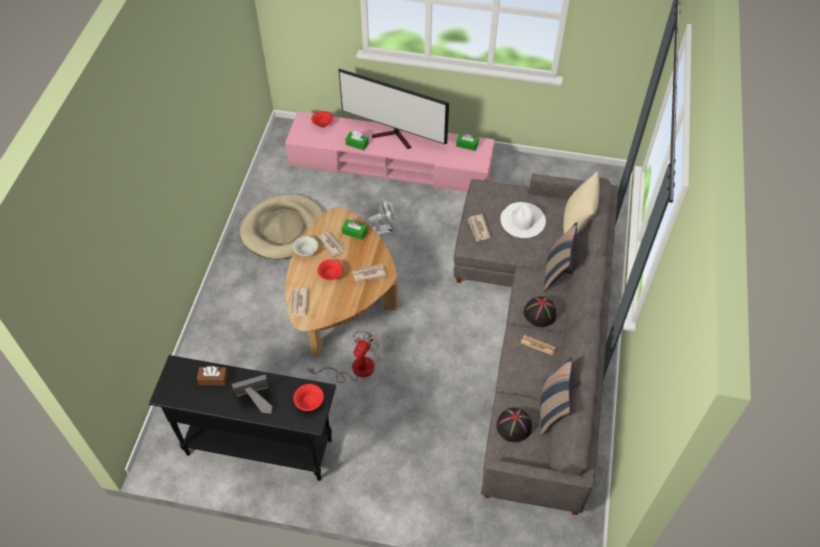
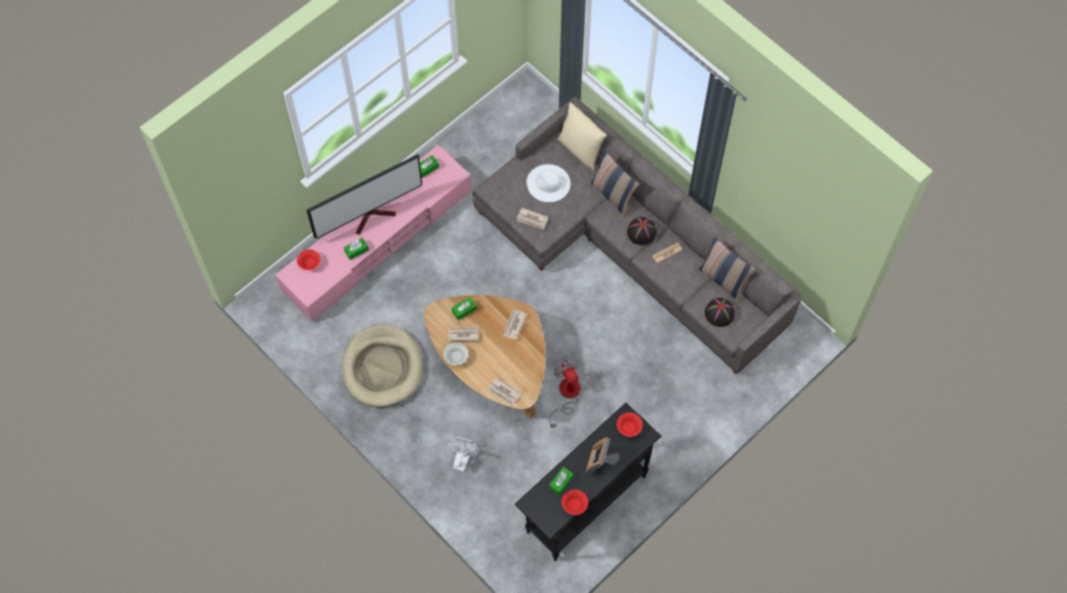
camera: 55 degrees left, 10 degrees up
brown tissue box [197,366,228,386] -> green tissue box [549,467,573,495]
red bowl [317,259,343,280] -> red bowl moved to [562,490,588,515]
white fan [368,199,397,236] -> white fan moved to [447,437,479,472]

